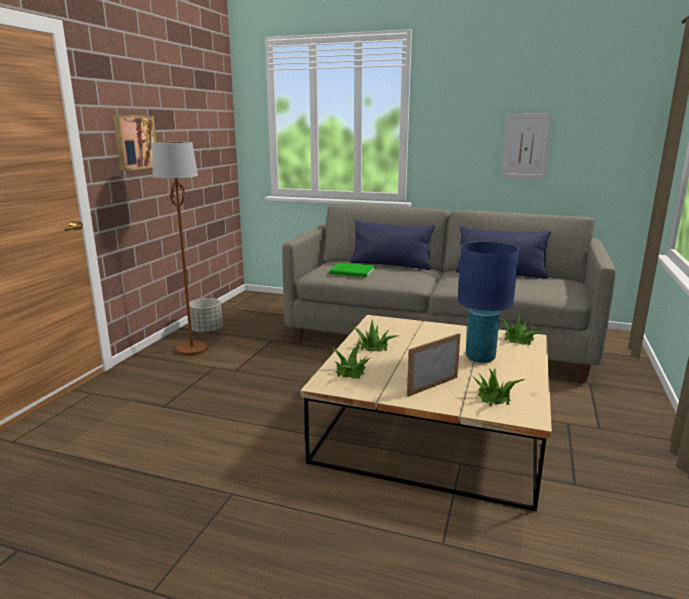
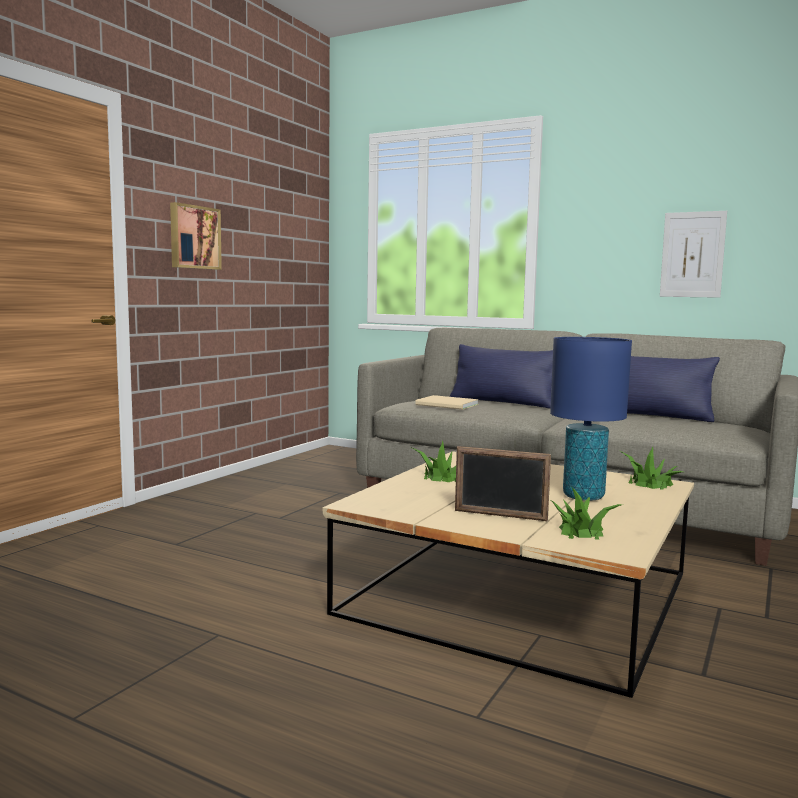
camera: 10 degrees right, 10 degrees down
brown floor lamp [152,142,208,356] -> none
grey planter [189,298,223,334] -> none
green book [329,263,376,277] -> beige book [415,395,479,410]
potted plant [330,339,370,379] -> none
picture frame [407,333,461,396] -> picture frame turned 135 degrees counterclockwise [455,446,551,521]

